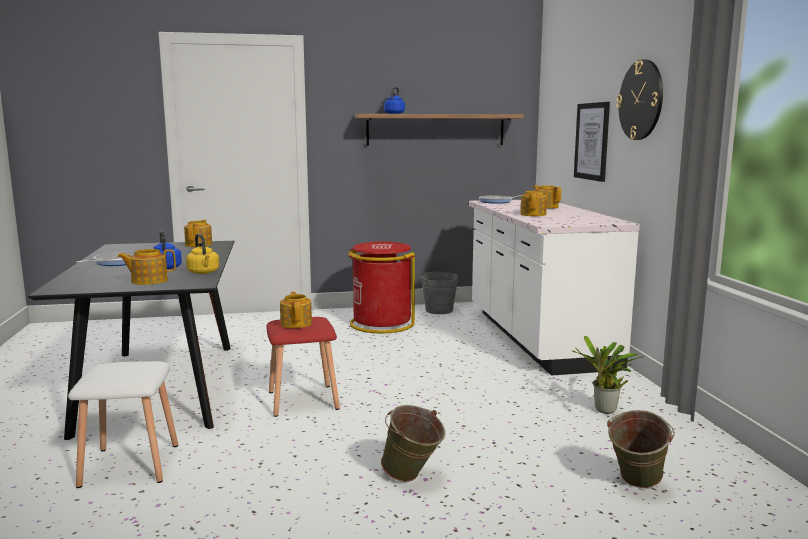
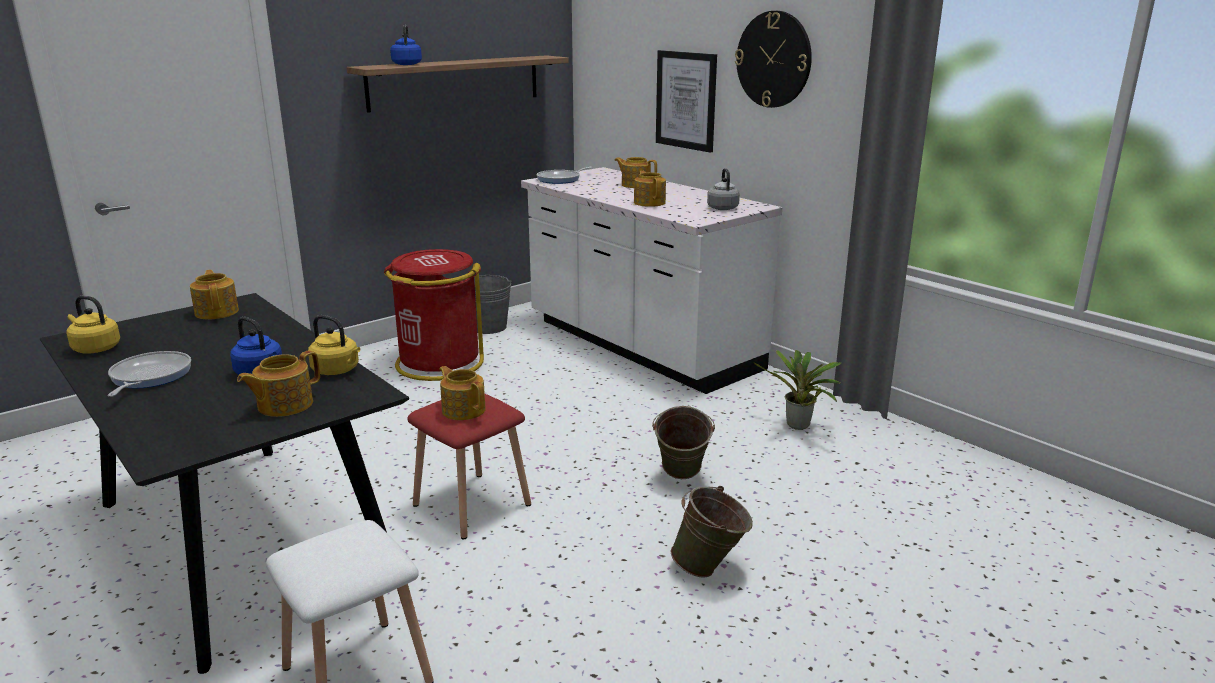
camera: 30 degrees left, 10 degrees up
green bucket [607,410,675,488] -> green bucket moved to [652,406,715,479]
none -> yellow kettle [66,296,120,354]
none -> grey kettle [707,168,740,210]

